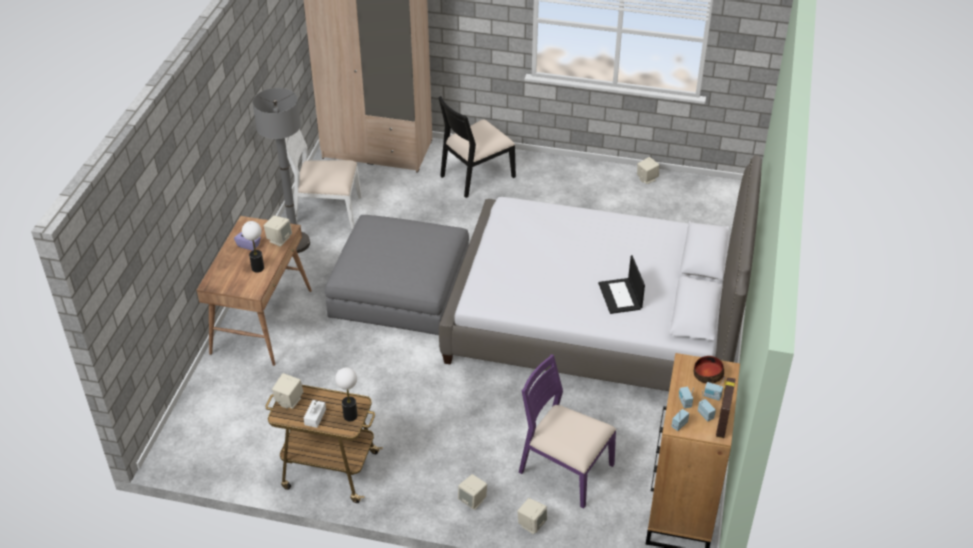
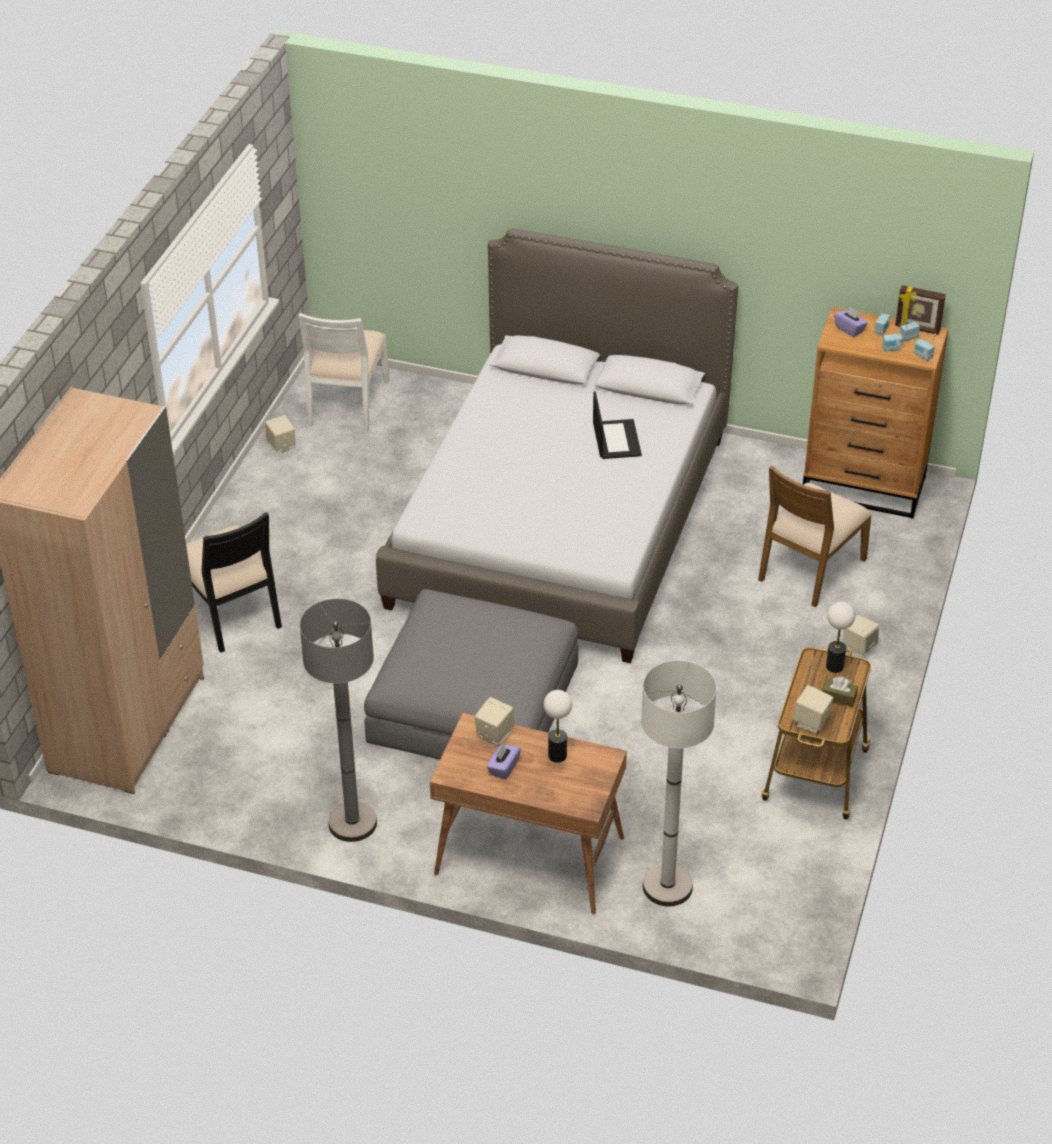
camera: 85 degrees left, 0 degrees up
white chair [285,129,362,229] -> white chair moved to [299,313,389,431]
white tissue box [304,400,326,428] -> brown tissue box [822,677,858,707]
beige speaker [517,498,547,534] -> none
purple chair [519,354,616,508] -> brown chair [758,466,872,607]
laptop [598,255,645,314] -> laptop turned 90 degrees counterclockwise [593,391,642,459]
bowl [694,356,724,384] -> purple tissue box [834,307,868,337]
none -> white floor lamp [641,660,717,906]

